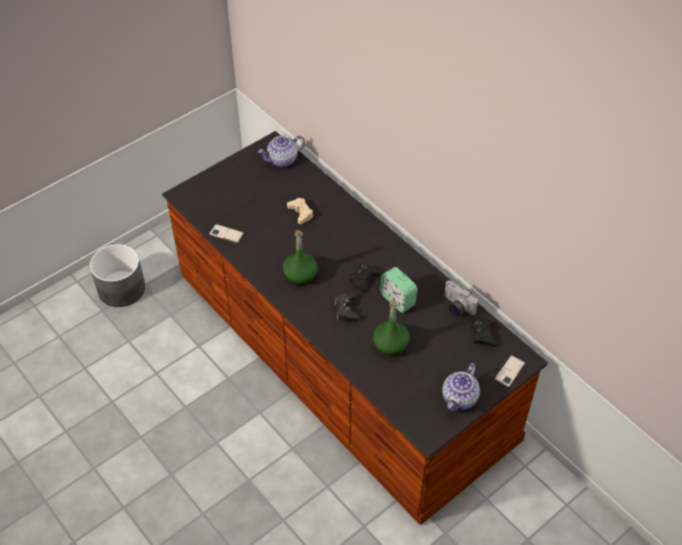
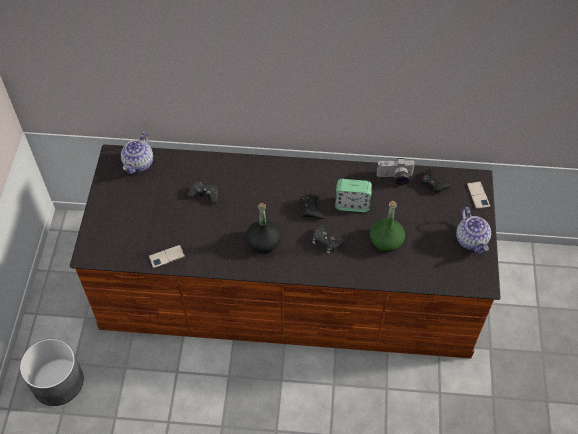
camera: 45 degrees left, 5 degrees up
green bottle [283,230,318,285] -> black bottle [246,203,281,254]
beige game controller [287,198,314,224] -> black game controller [188,181,219,204]

